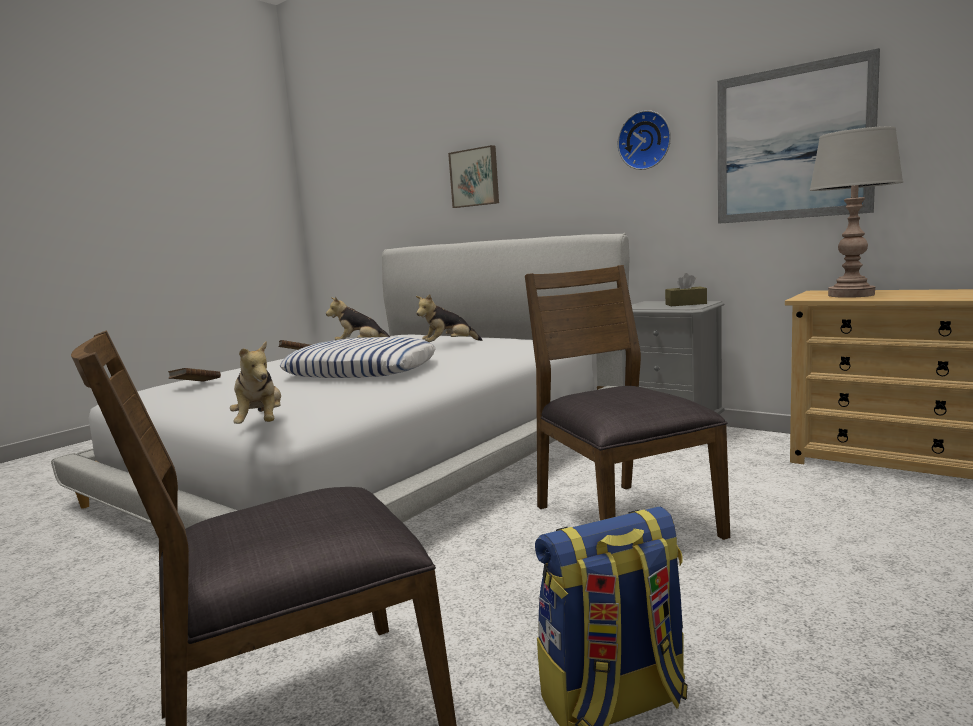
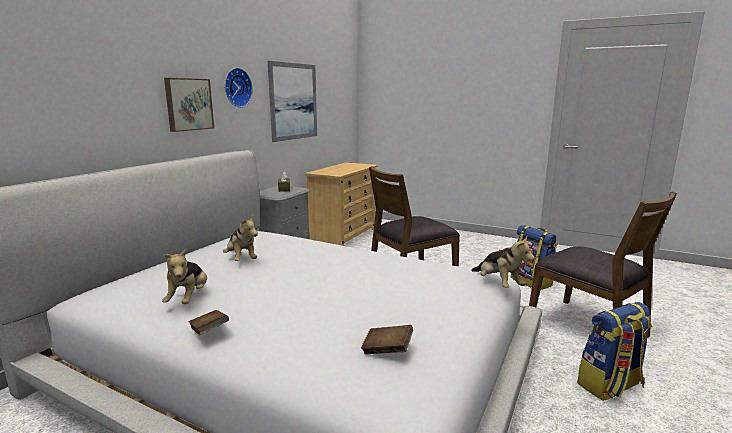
camera: 100 degrees left, 5 degrees up
plush toy [230,342,281,424] -> plush toy turned 90 degrees clockwise [471,236,535,288]
pillow [280,337,436,378] -> none
picture [448,145,499,208] -> picture moved to [164,78,214,132]
grey table lamp [809,126,903,298] -> none
none -> backpack [577,302,652,401]

